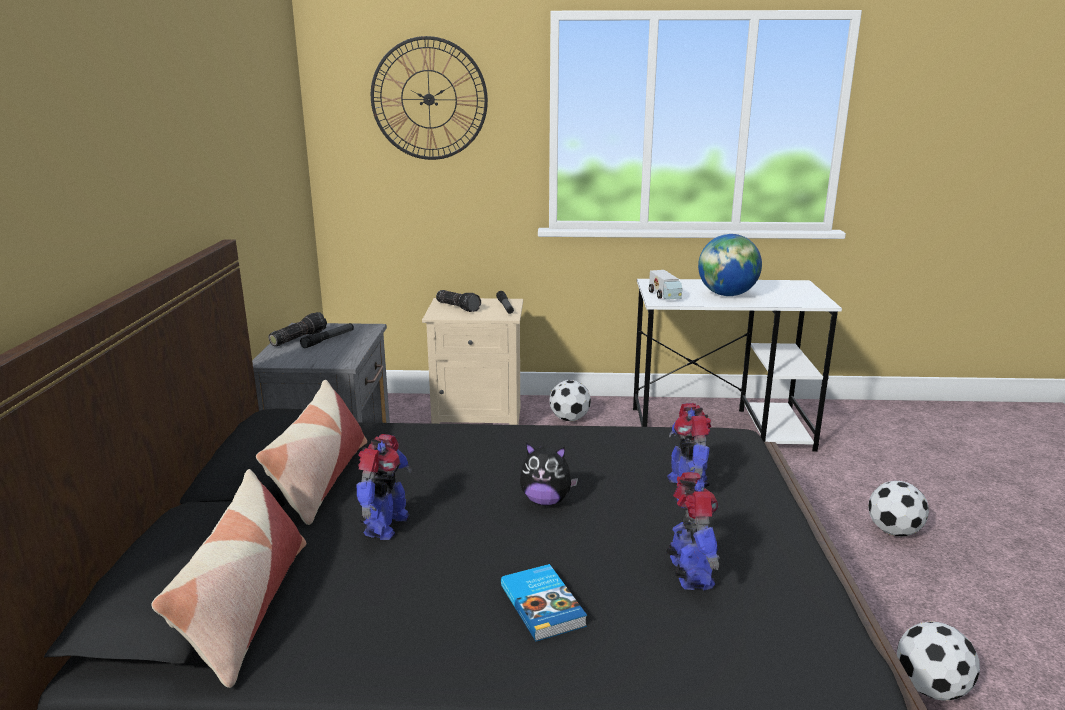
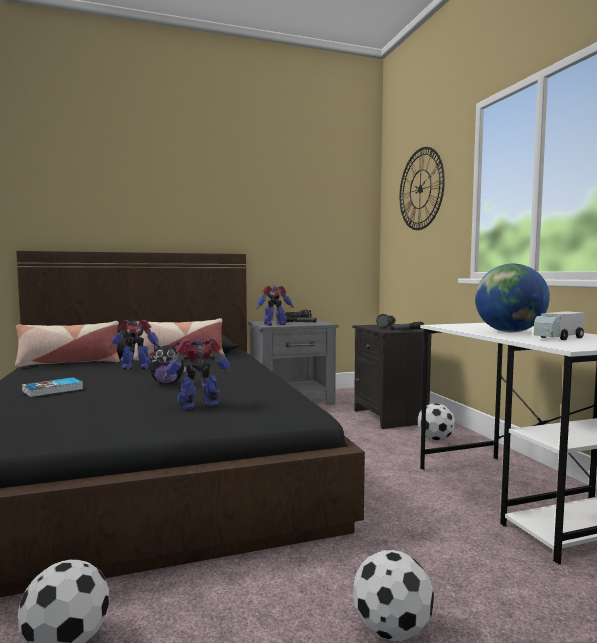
camera: 70 degrees right, 15 degrees down
beige nightstand [422,298,523,425] -> black nightstand [352,324,432,429]
plush toy [520,443,578,506] -> plush toy turned 90 degrees counterclockwise [150,342,186,384]
toy truck [649,270,682,300] -> toy truck moved to [534,311,585,340]
toy robot [666,472,720,591] -> toy robot moved to [256,285,294,326]

